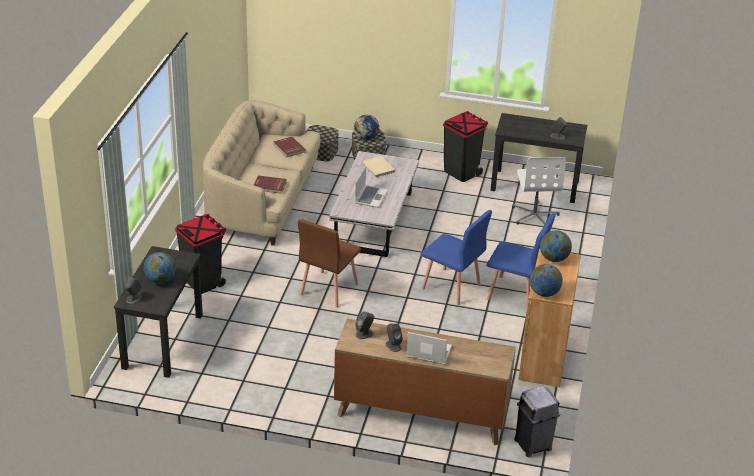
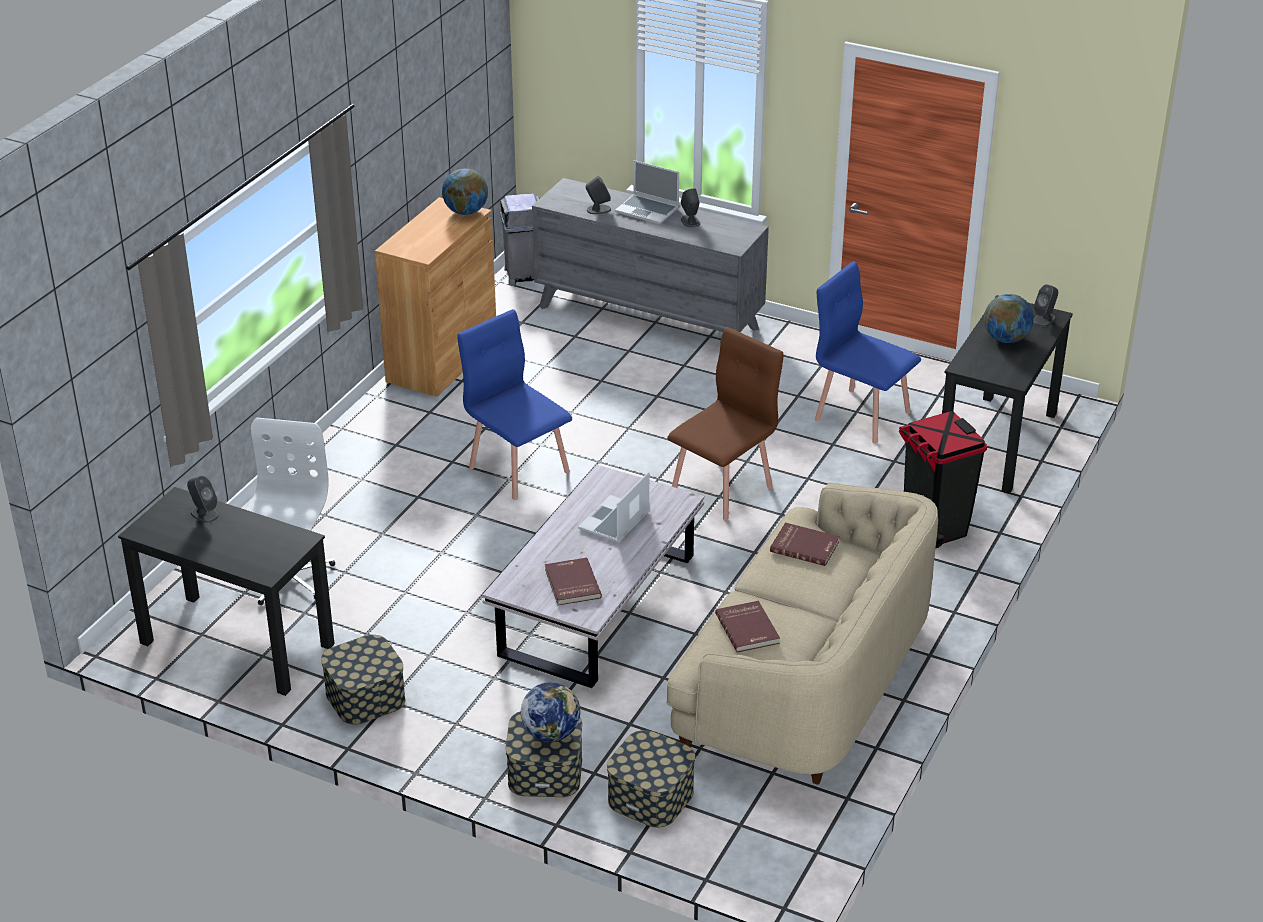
camera: 165 degrees left, 0 degrees up
brown dresser [334,318,516,445] -> grey dresser [532,178,769,332]
grey speaker [355,311,374,339] -> grey speaker moved to [586,176,611,214]
beige book [363,156,395,177] -> red book [545,558,602,606]
black trash can [443,111,488,182] -> storage box [321,635,405,724]
blue chair [486,213,556,306] -> blue chair moved to [815,261,921,444]
globe [540,230,572,262] -> none

